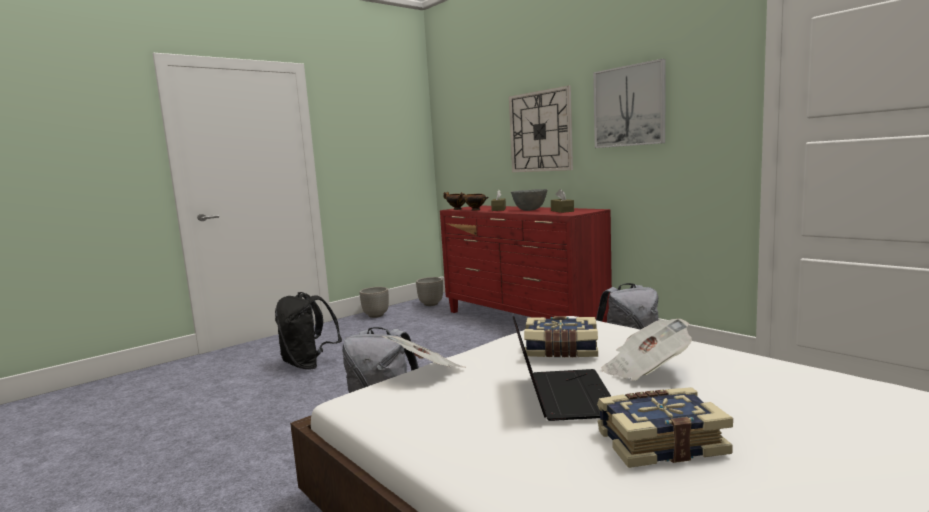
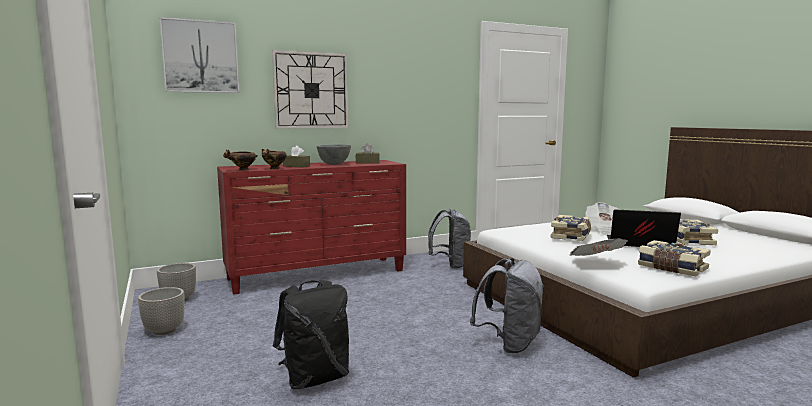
camera: 75 degrees left, 0 degrees up
picture [593,59,666,148] -> picture moved to [160,17,240,93]
none -> book [638,240,711,277]

